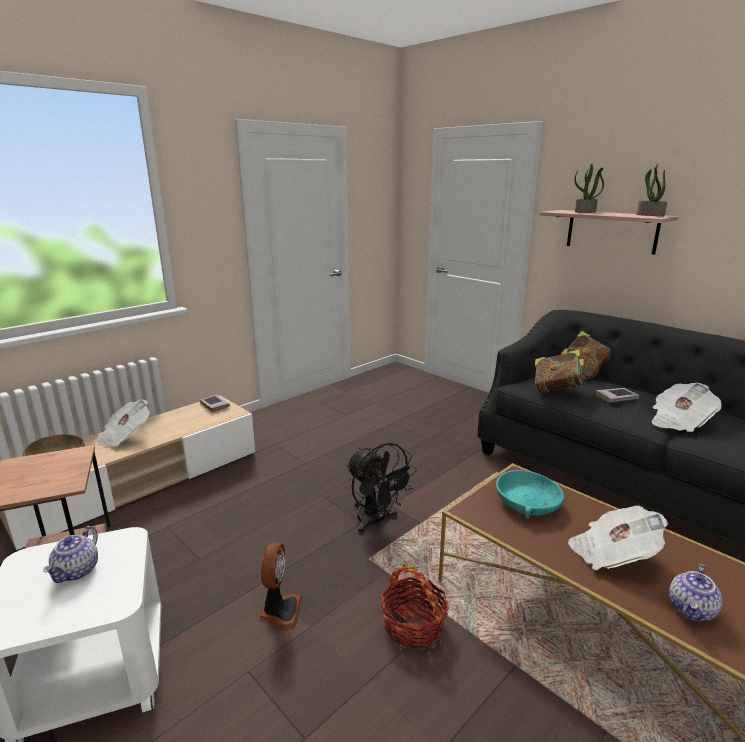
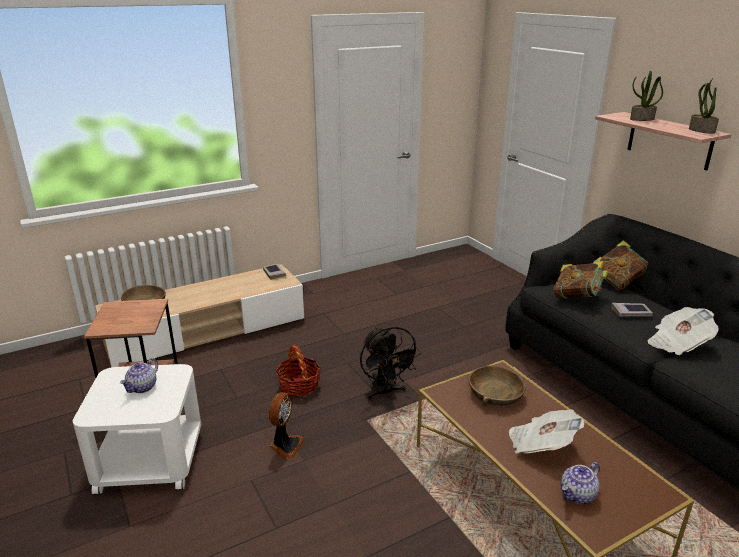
camera: 15 degrees right, 5 degrees up
newspaper [94,400,150,447] -> none
basket [381,564,449,648] -> basket moved to [276,345,321,397]
turquoise bowl [496,470,564,519] -> brown bowl [469,365,526,406]

